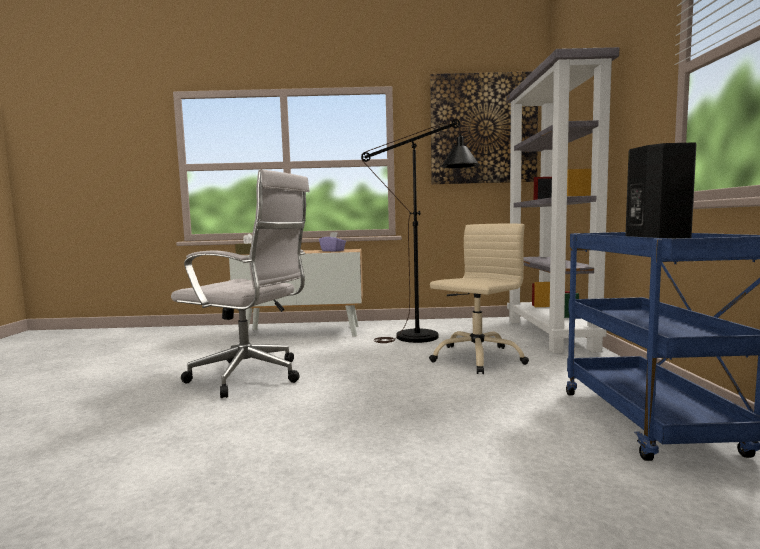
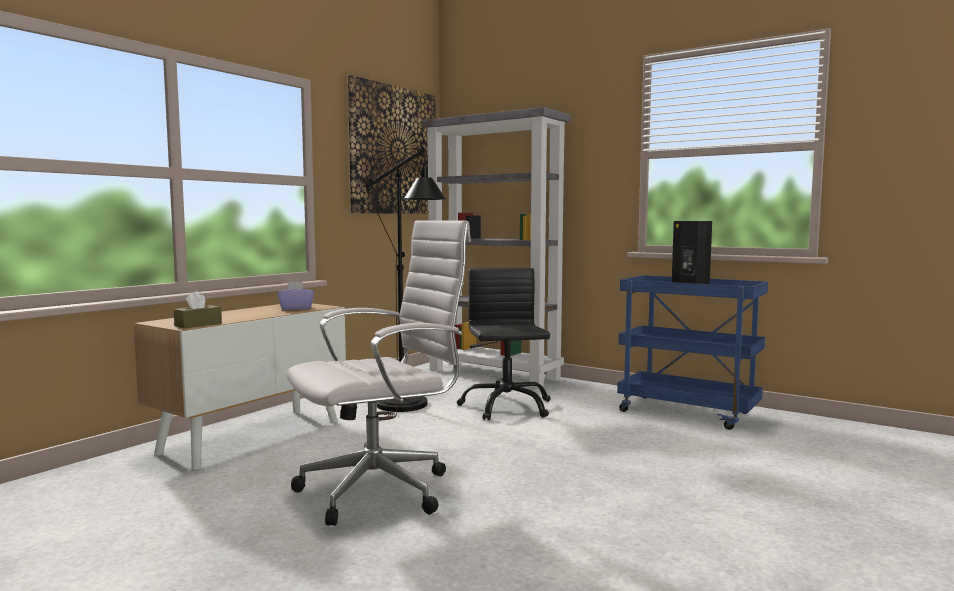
camera: 55 degrees left, 0 degrees up
beige office chair [429,224,529,374] -> black office chair [457,268,551,420]

